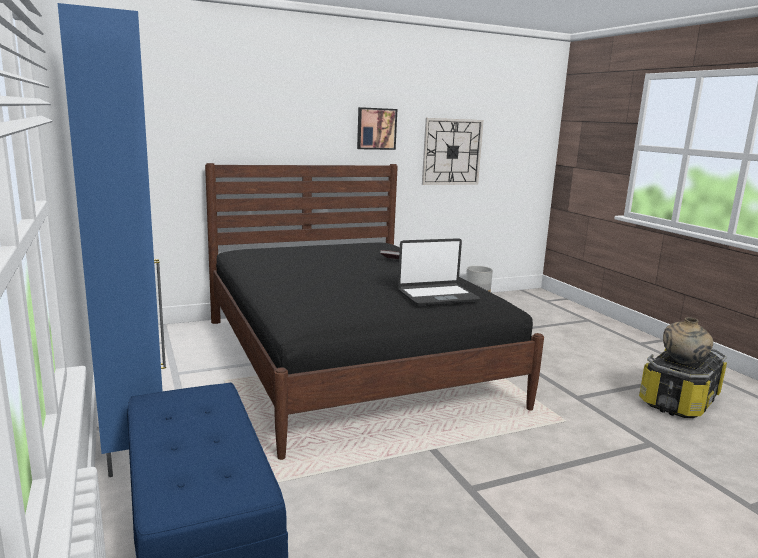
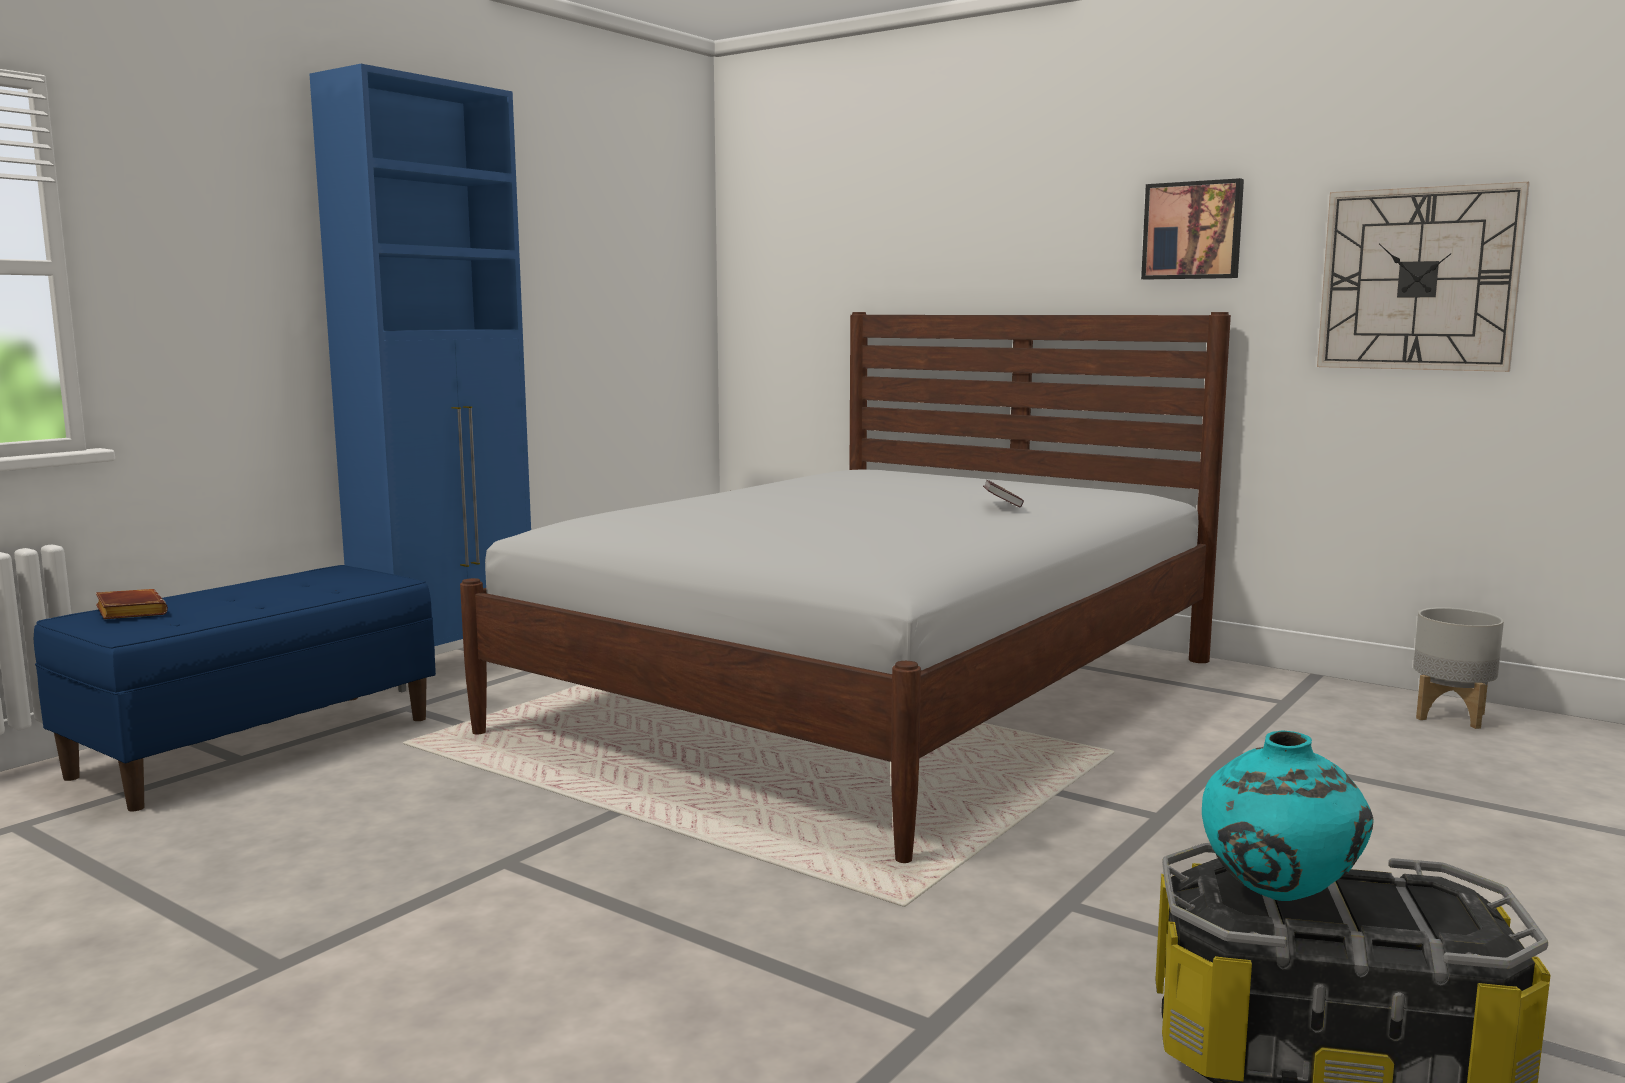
camera: 60 degrees right, 5 degrees down
black bed [205,163,544,460] -> white bed [460,312,1231,863]
laptop [398,238,480,306] -> none
beige vase [663,317,713,364] -> turquoise vase [1202,730,1374,901]
none -> brown book [96,589,168,619]

